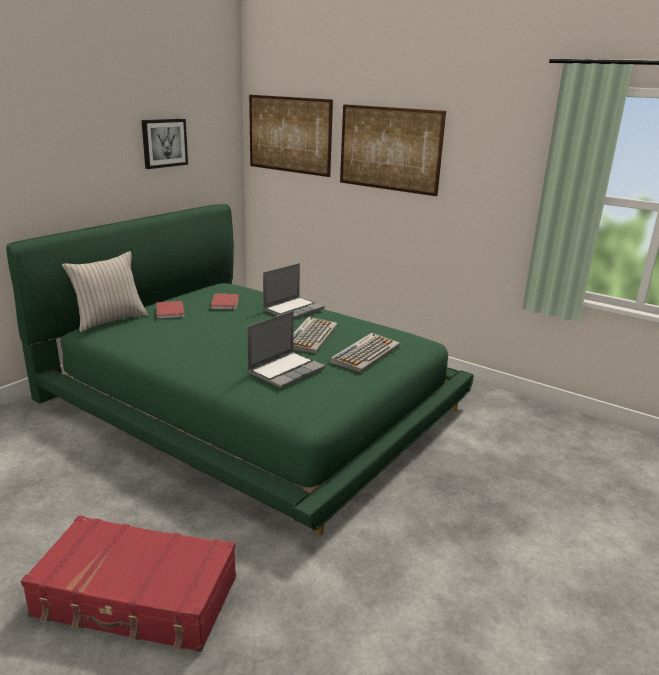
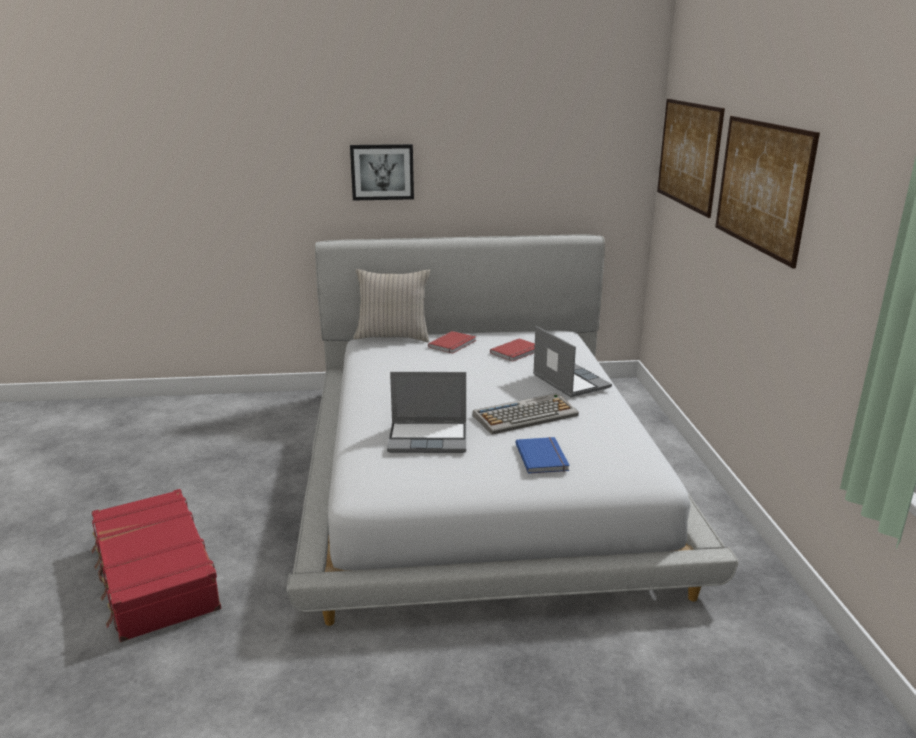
camera: 50 degrees right, 0 degrees up
green bed [6,204,474,535] -> white bed [287,235,739,626]
picture [141,119,188,169] -> picture moved to [350,144,414,200]
laptop [263,263,325,319] -> laptop turned 120 degrees counterclockwise [533,326,612,397]
keyboard [330,333,400,373] -> blue book [516,437,570,474]

